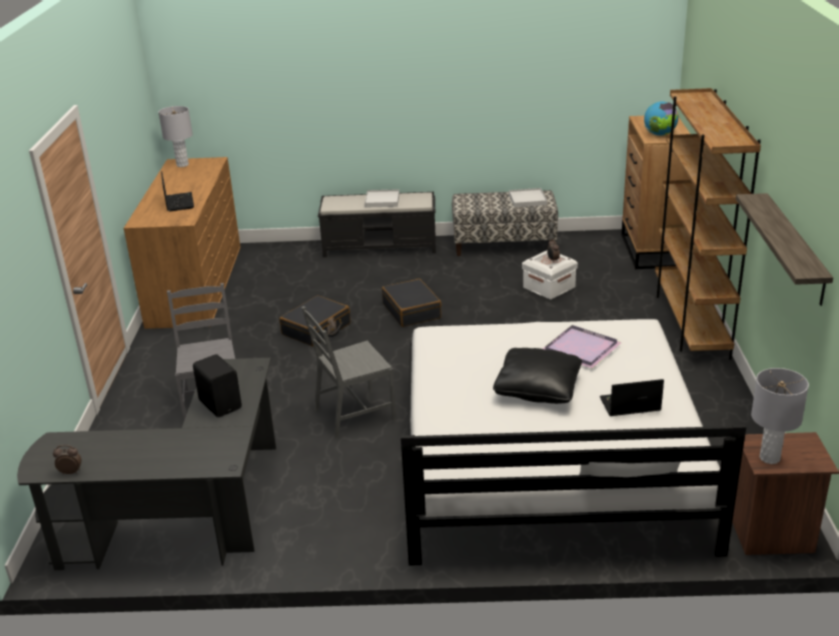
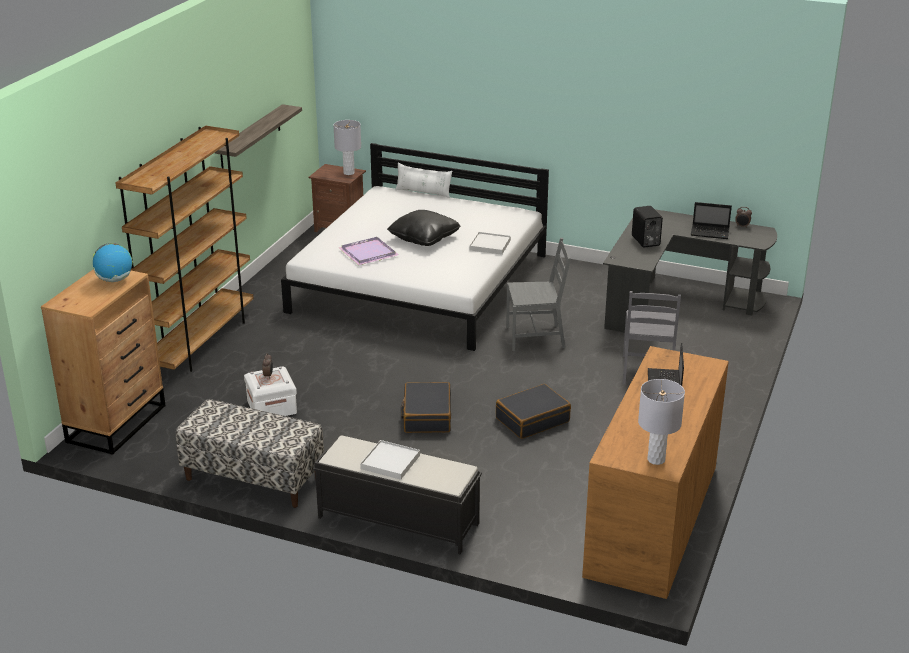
camera: 160 degrees left, 0 degrees up
white tray [509,188,547,208] -> white tray moved to [469,232,511,255]
laptop [600,379,664,416] -> laptop moved to [691,202,732,239]

